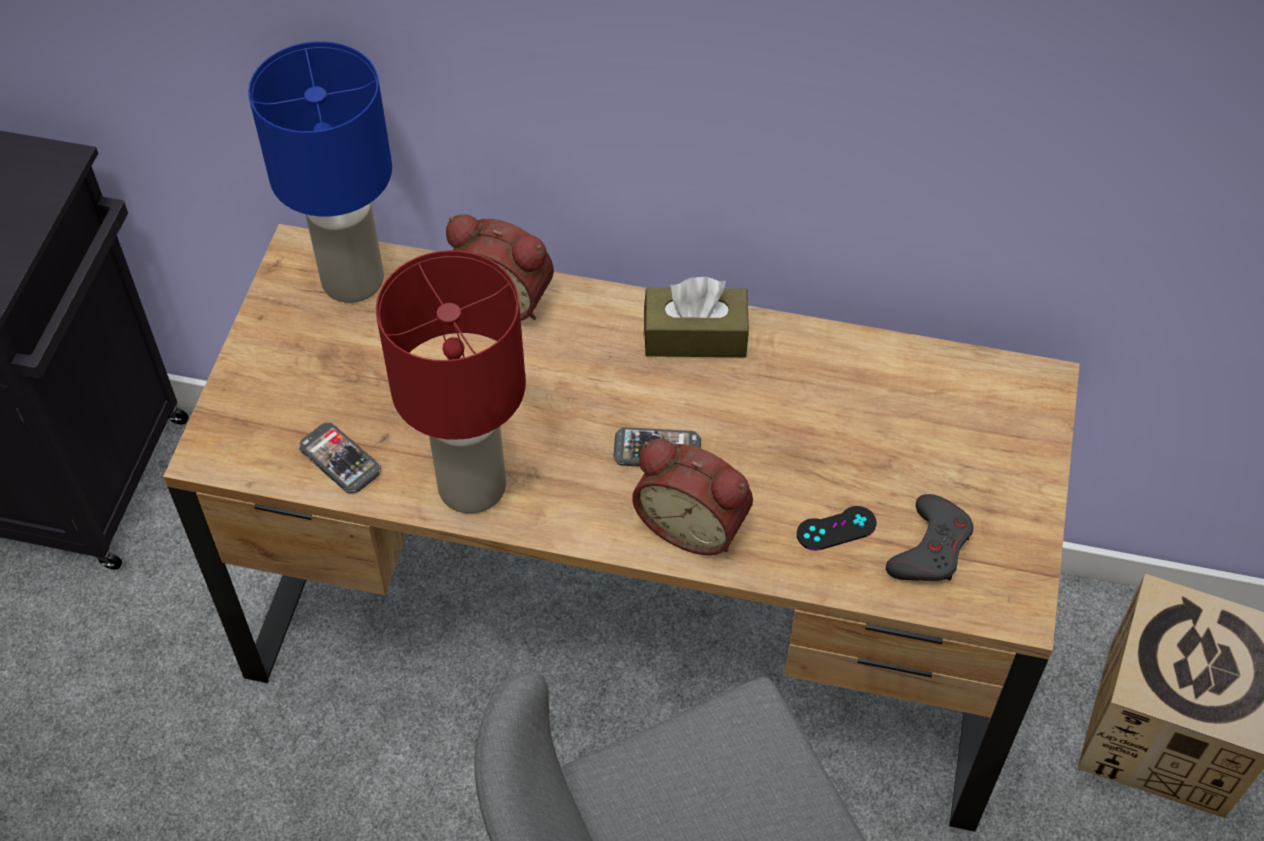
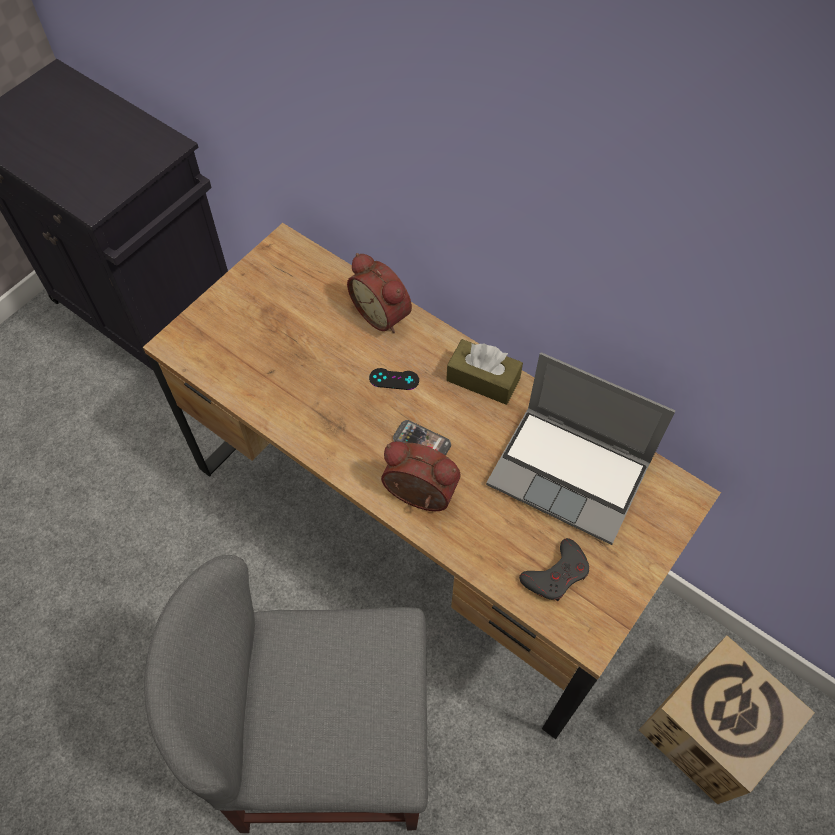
camera: 25 degrees right, 5 degrees up
blue table lamp [248,41,392,303] -> none
phone [299,423,381,493] -> none
red table lamp [376,250,526,514] -> none
alarm clock [632,439,753,555] -> alarm clock turned 150 degrees clockwise [381,441,461,511]
black game controller [797,506,876,551] -> black game controller moved to [369,368,419,390]
none -> laptop [486,352,675,545]

